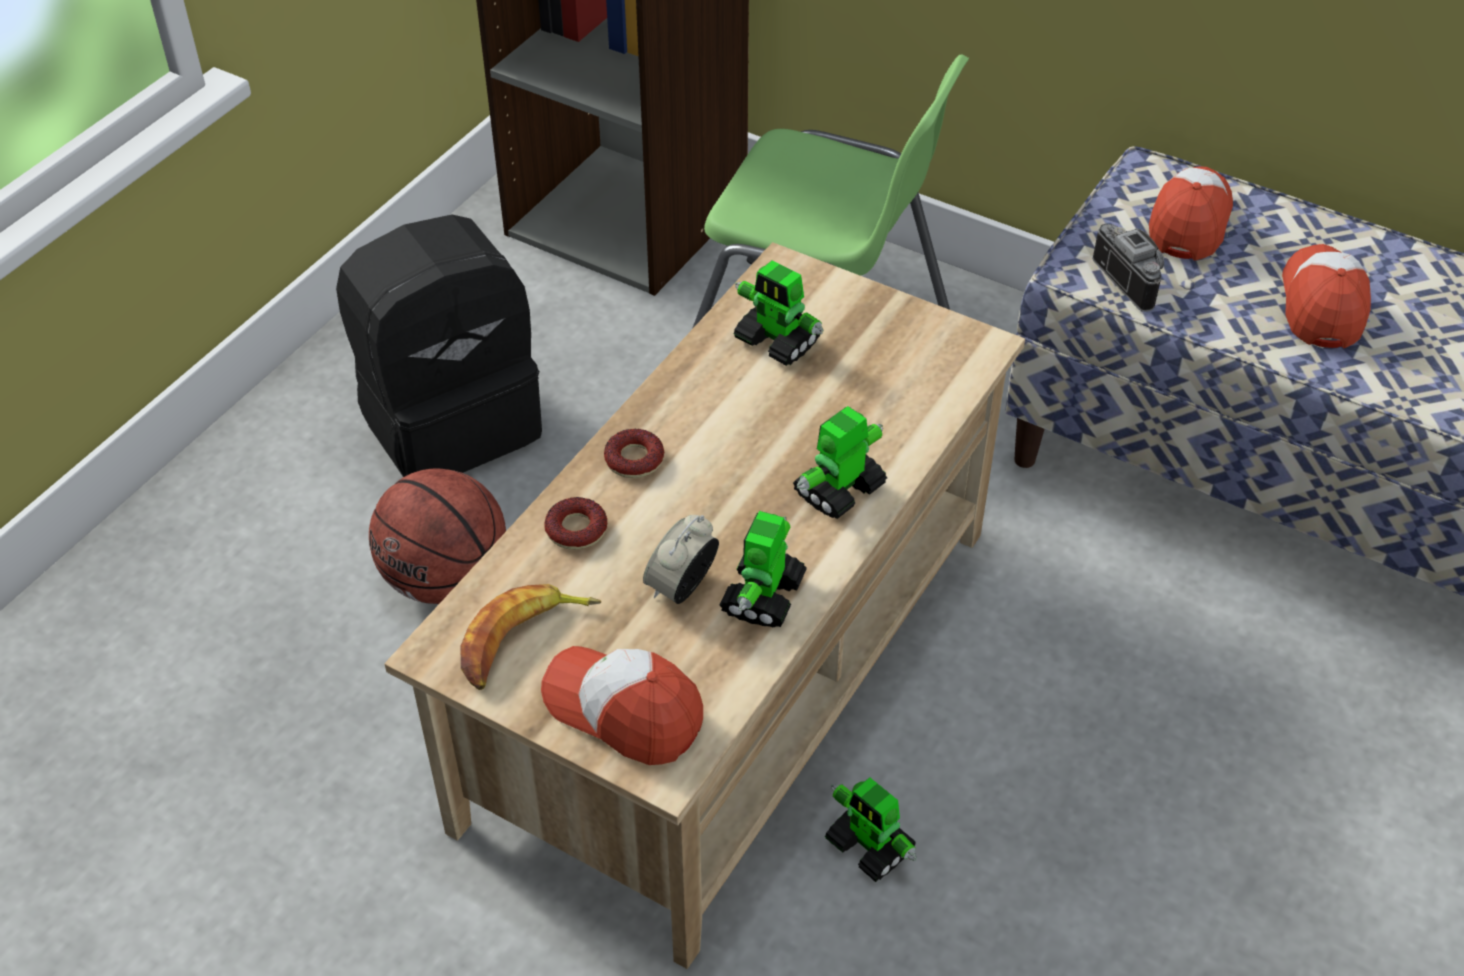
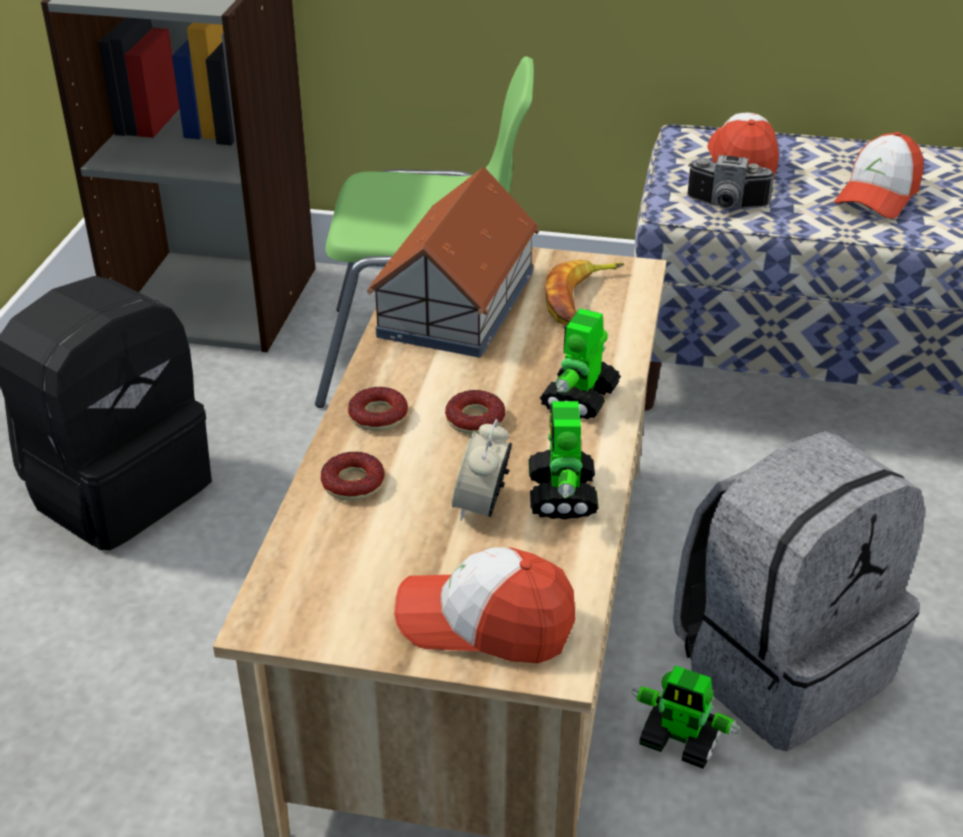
camera: 20 degrees left, 10 degrees down
basketball [369,469,506,604] -> none
banana [461,584,601,690] -> banana moved to [546,260,624,325]
toy robot [734,260,824,366] -> toy house [367,167,540,358]
camera [1092,224,1164,312] -> camera turned 150 degrees clockwise [687,155,776,209]
cap [1282,244,1371,348] -> cap turned 135 degrees counterclockwise [834,132,924,219]
none -> donut [445,390,506,434]
none -> grey backpack [673,431,925,751]

